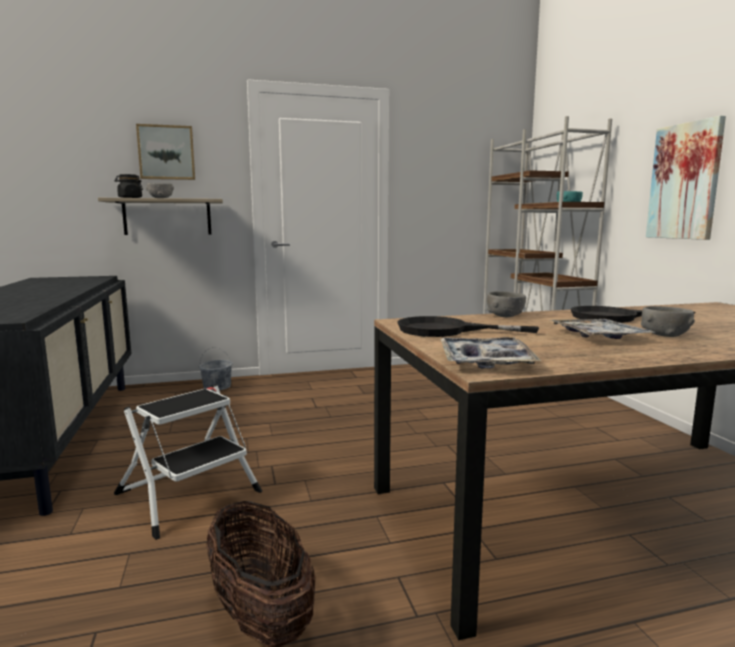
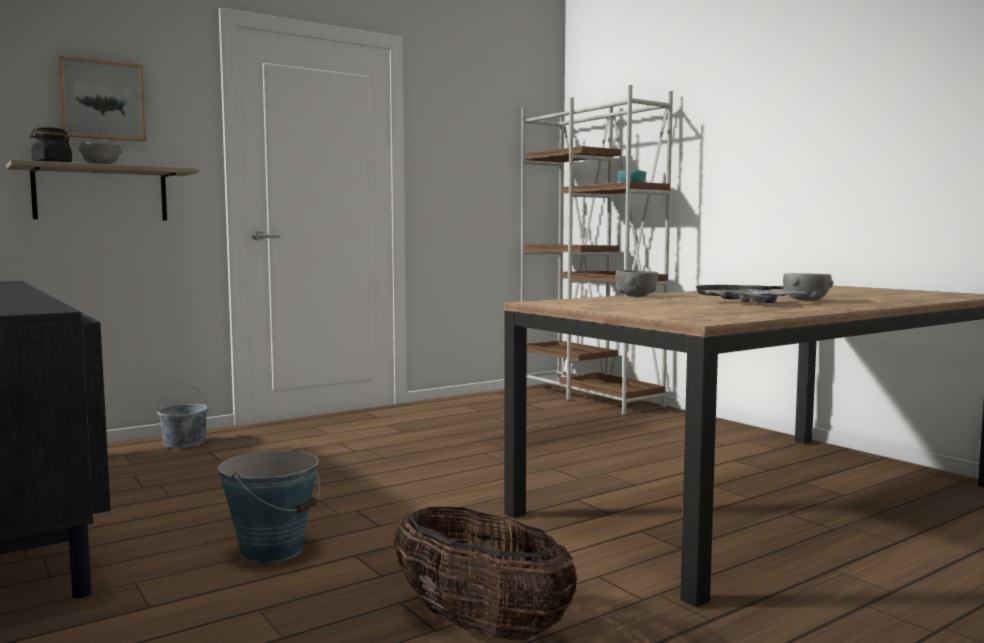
camera: 20 degrees left, 5 degrees down
step ladder [114,384,262,540] -> bucket [218,447,320,563]
black frying pan [398,316,539,337] -> none
tray [441,337,541,369] -> none
picture [646,116,726,240] -> none

